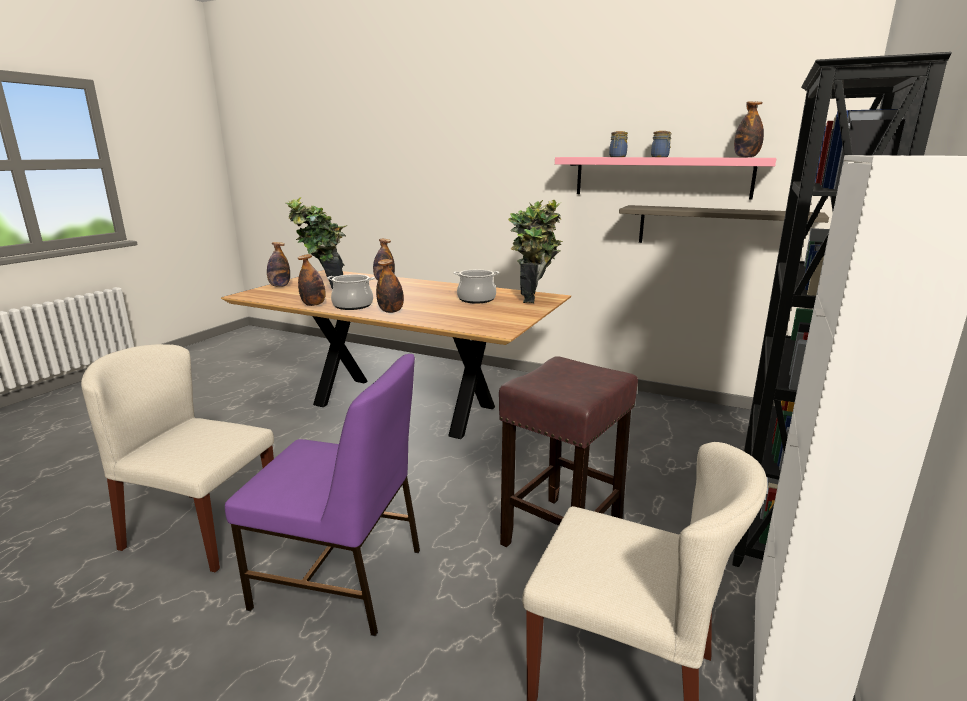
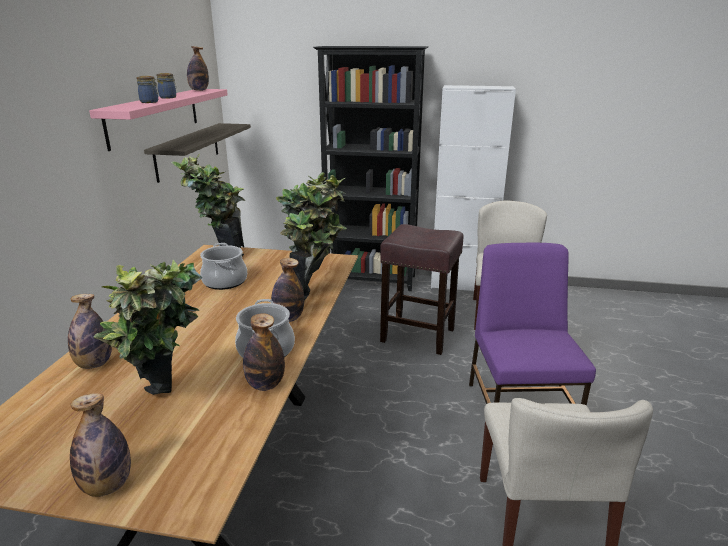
camera: 105 degrees left, 5 degrees up
none -> potted plant [276,172,347,301]

